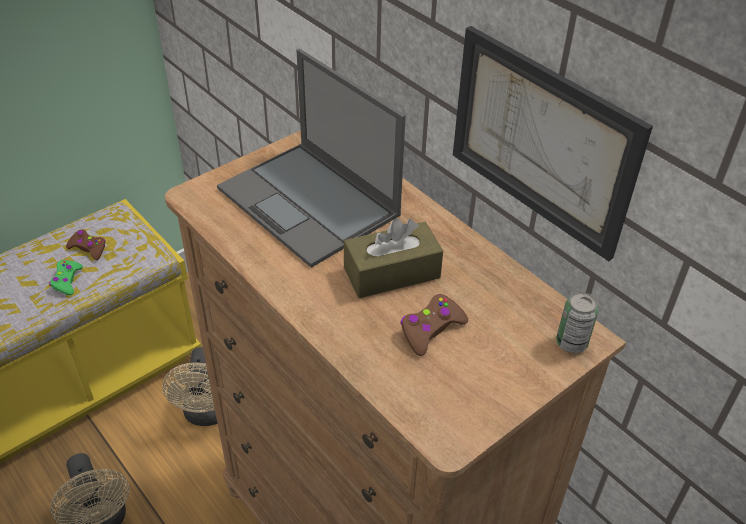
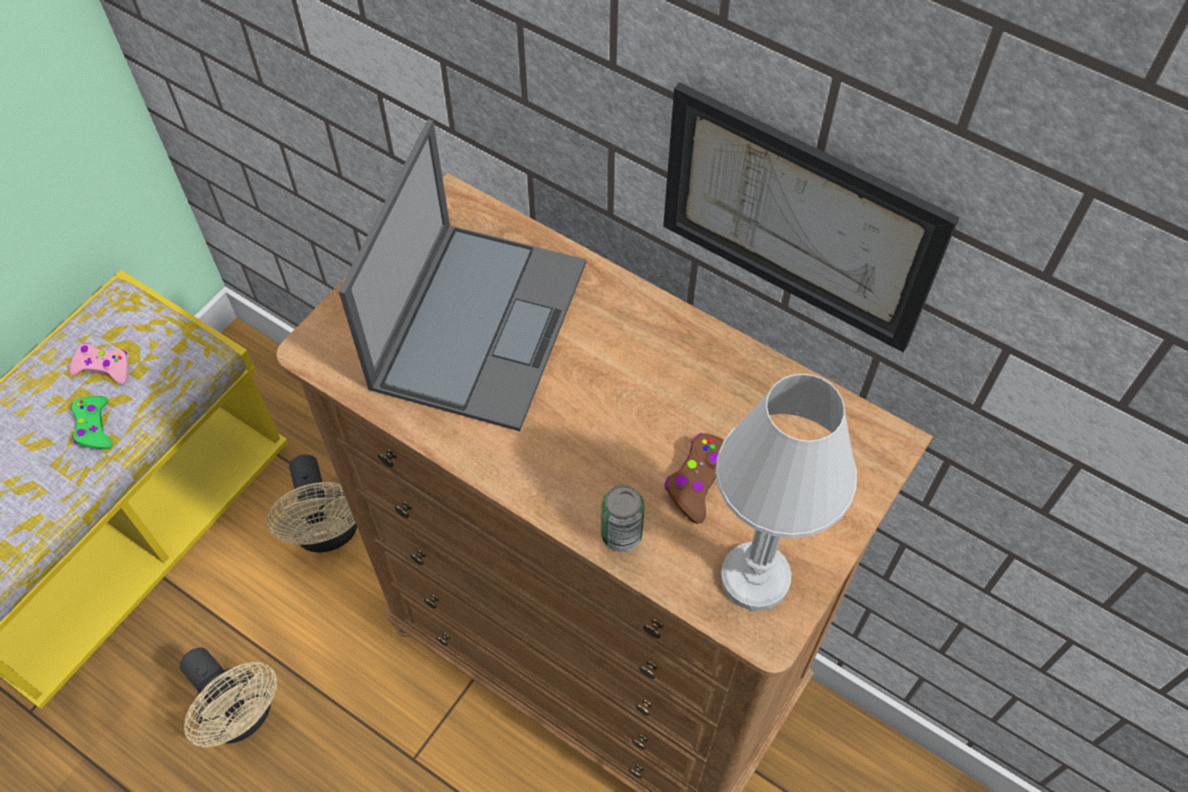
camera: 15 degrees left, 15 degrees up
brown game controller [66,230,106,260] -> pink game controller [69,343,128,384]
laptop [217,49,406,268] -> laptop turned 105 degrees counterclockwise [339,119,586,431]
brown tissue box [344,219,443,298] -> none
can [556,292,598,353] -> can moved to [601,485,645,552]
none -> white table lamp [715,374,857,611]

